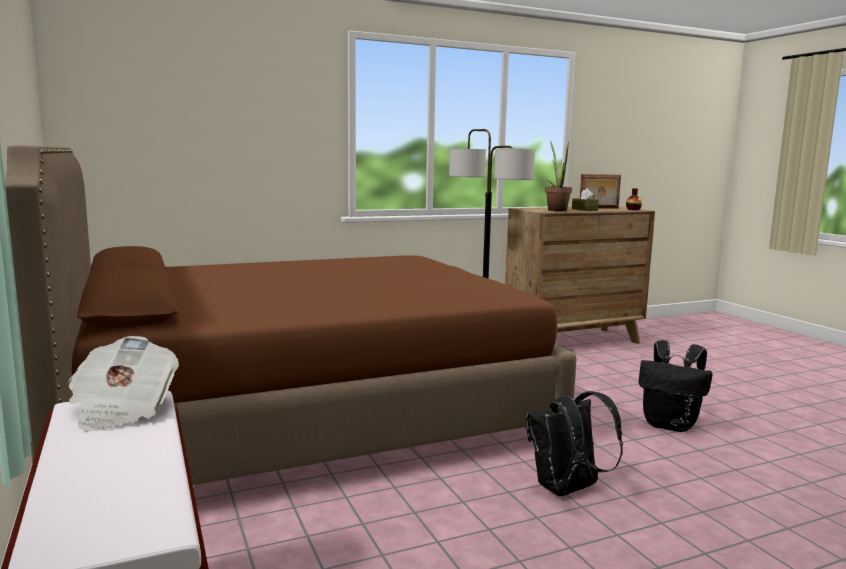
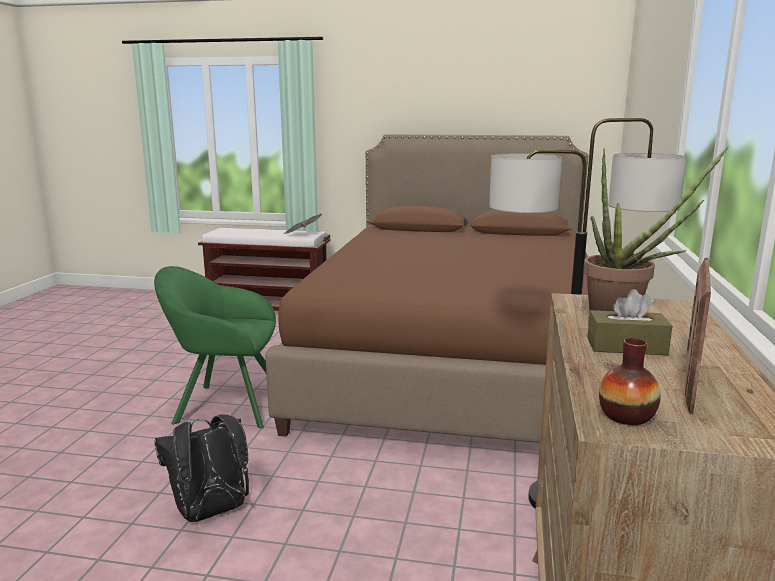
camera: 125 degrees right, 5 degrees up
black backpack [526,391,623,496] -> green armchair [154,266,276,428]

